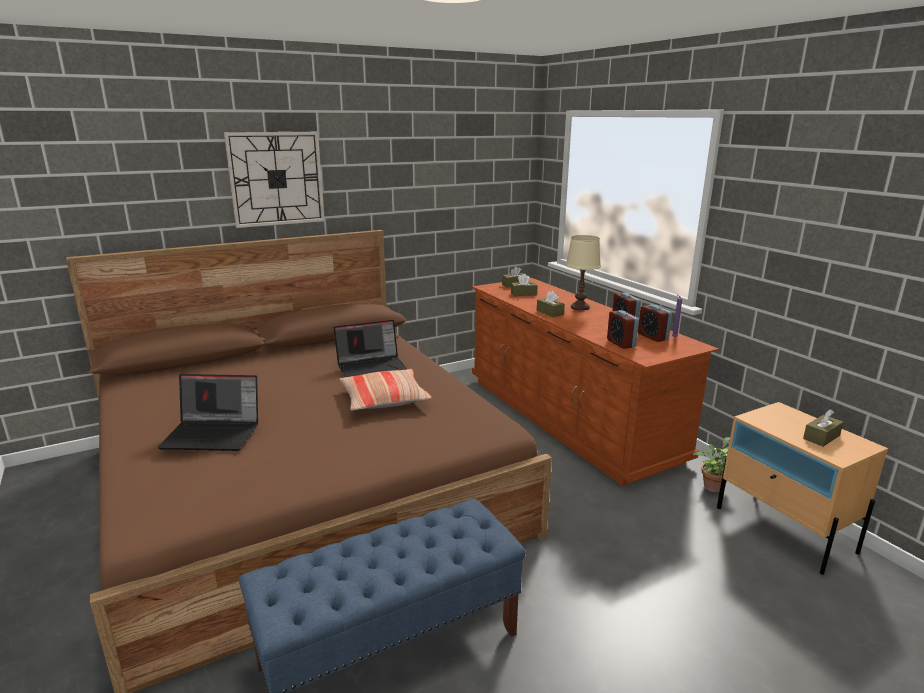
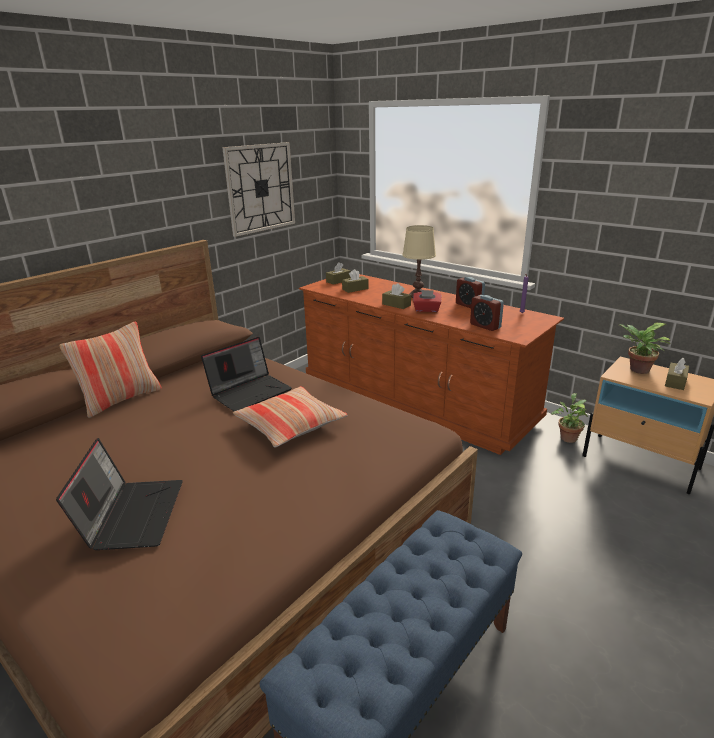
camera: 20 degrees left, 5 degrees up
laptop [157,374,258,451] -> laptop turned 75 degrees counterclockwise [56,438,183,550]
wall clock [224,132,325,228] -> wall clock moved to [222,142,295,237]
alarm clock [638,305,672,342] -> none
none -> pillow [59,322,161,418]
none -> red tissue box [413,290,441,312]
none -> potted plant [620,323,670,374]

